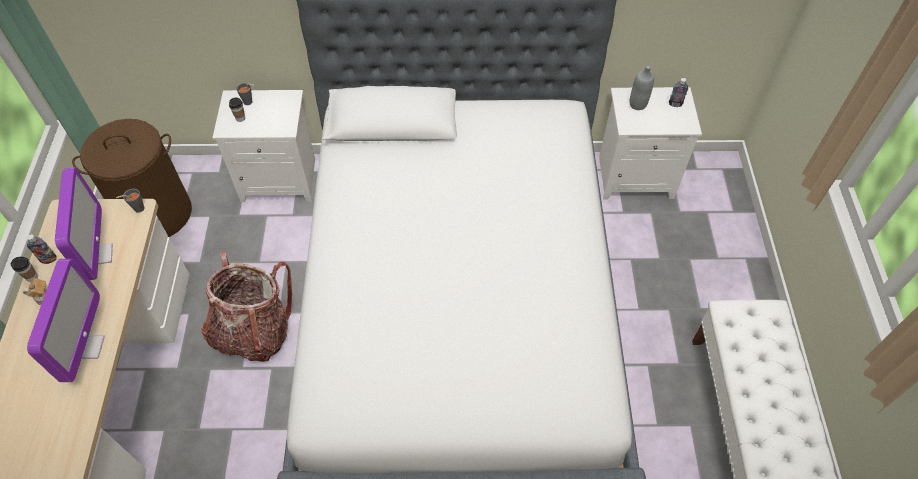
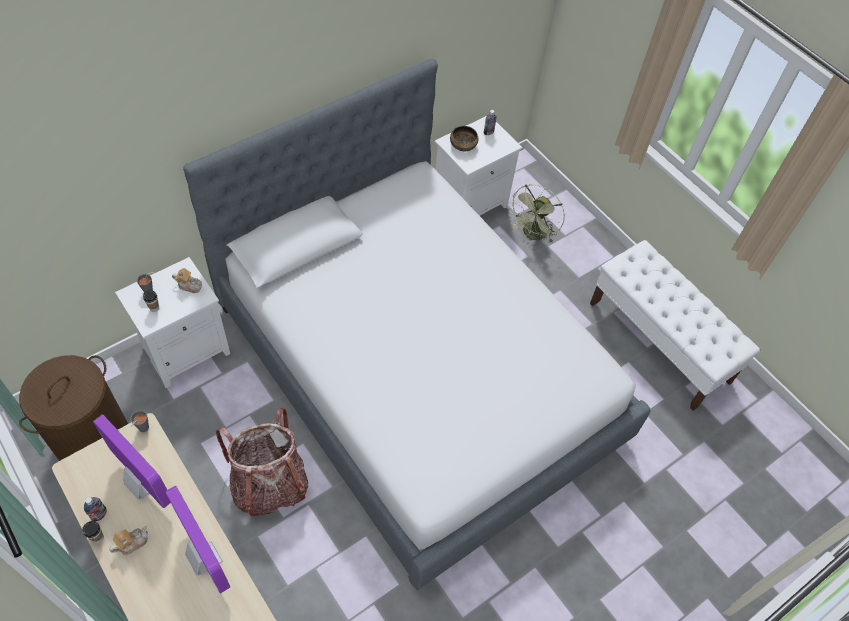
camera: 40 degrees left, 0 degrees up
grey bottle [629,65,654,110] -> bowl [450,126,478,151]
none -> teapot [172,268,202,293]
none -> green fan [508,184,565,243]

